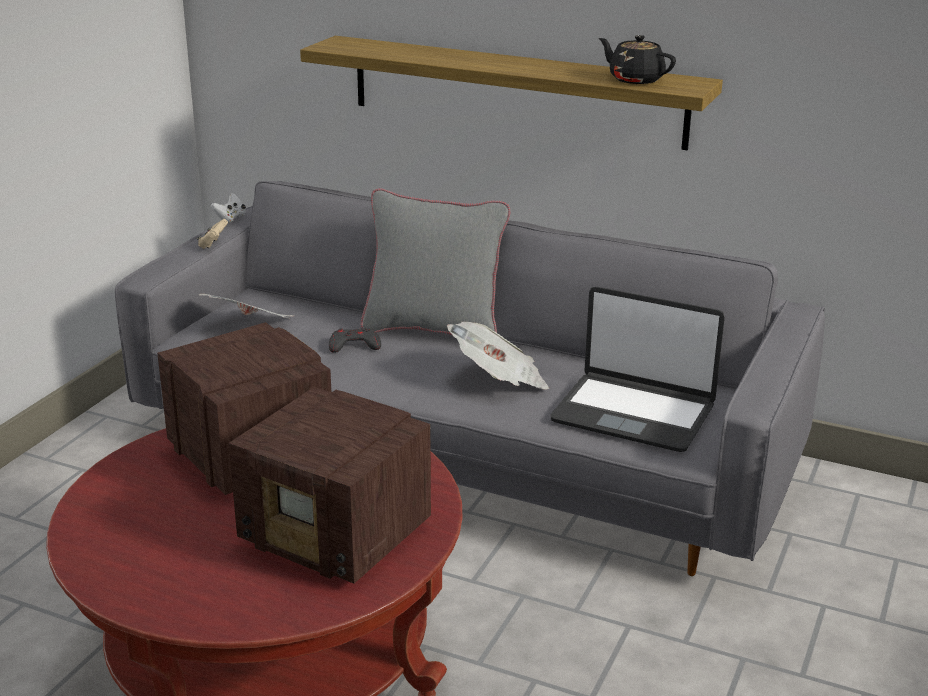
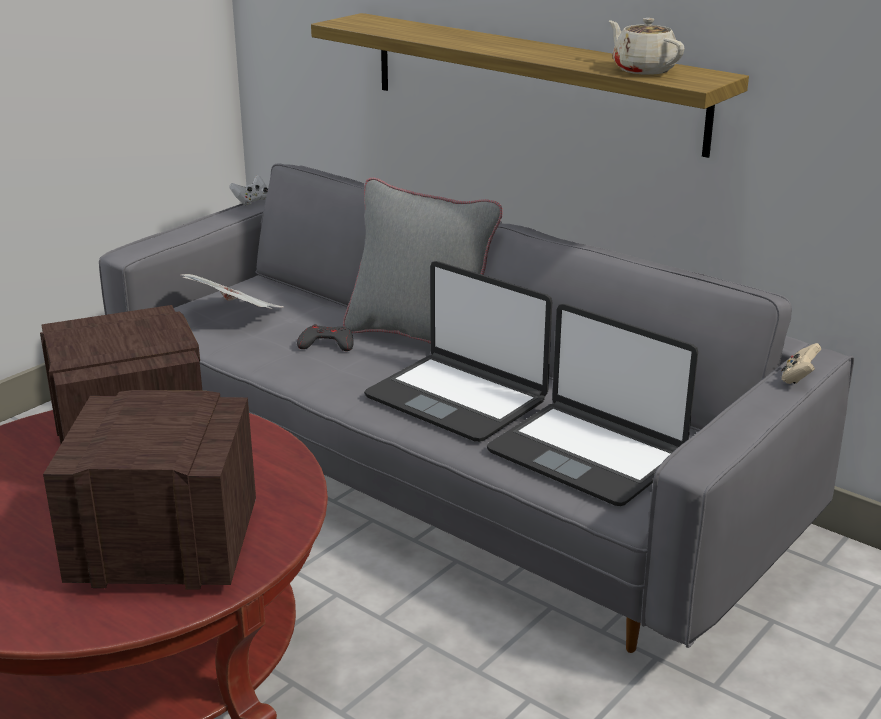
camera: 15 degrees right, 0 degrees up
beige game controller [197,219,228,249] -> beige game controller moved to [782,343,821,384]
radio [229,387,431,583] -> radio turned 135 degrees clockwise [43,390,256,590]
newspaper [447,322,549,389] -> laptop [364,261,552,442]
black teapot [599,35,676,84] -> beige teapot [609,18,684,75]

